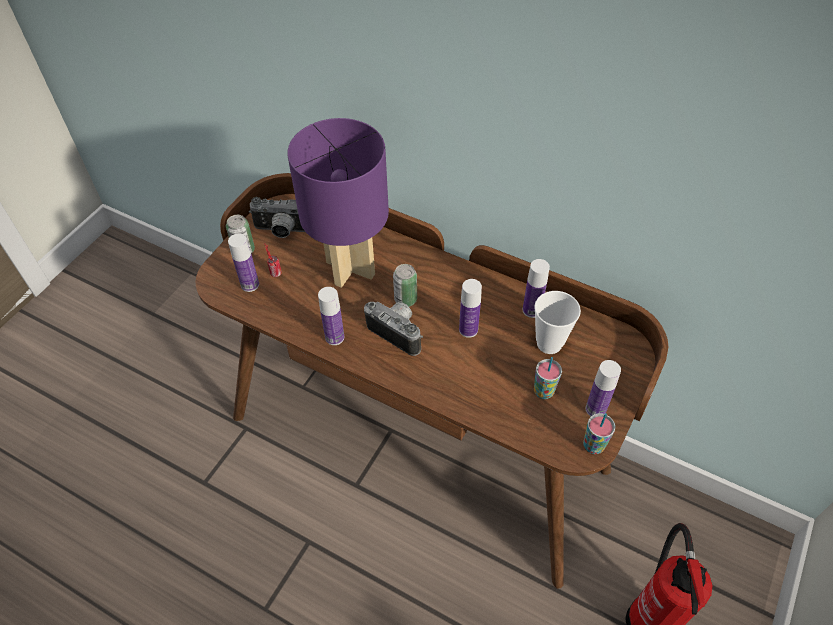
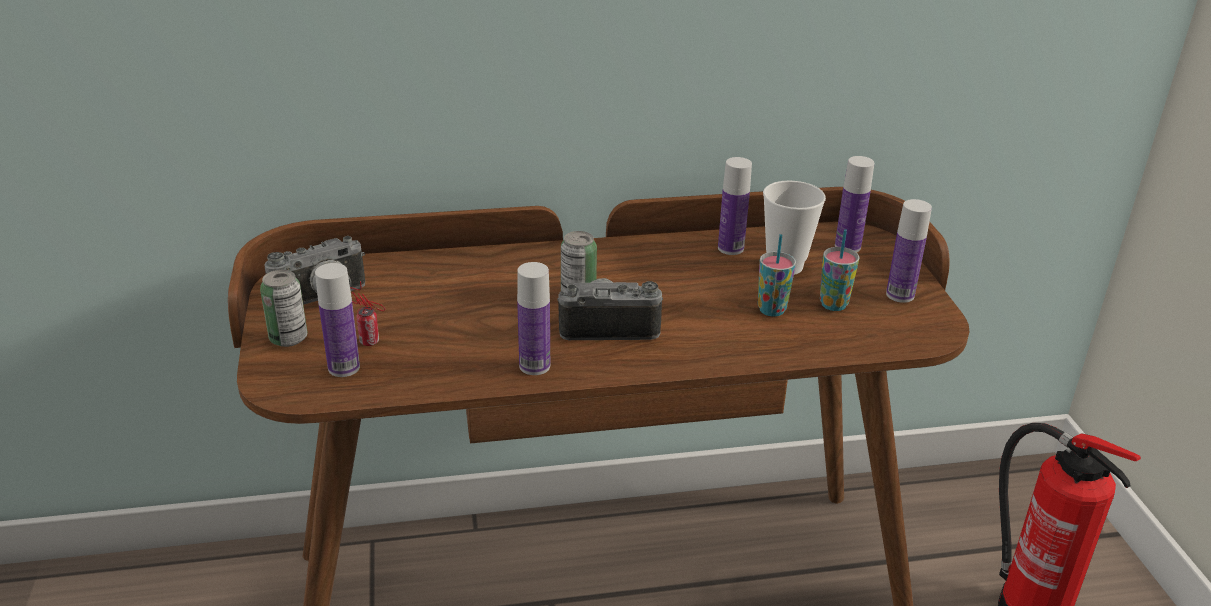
camera: 40 degrees left, 20 degrees down
purple table lamp [288,118,389,288] -> none
bottle [459,279,482,338] -> bottle moved to [835,156,874,253]
cup [583,413,615,454] -> cup moved to [758,234,796,317]

